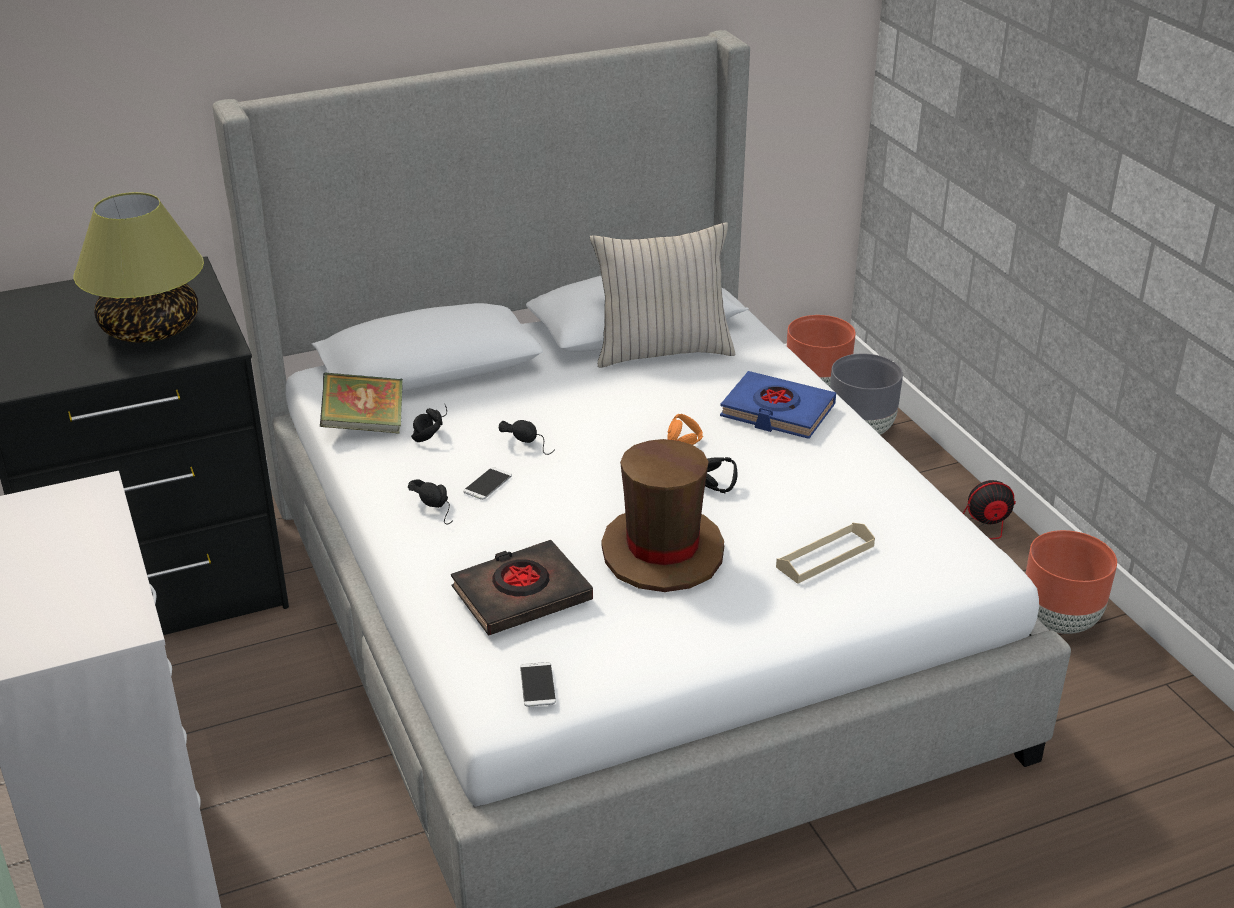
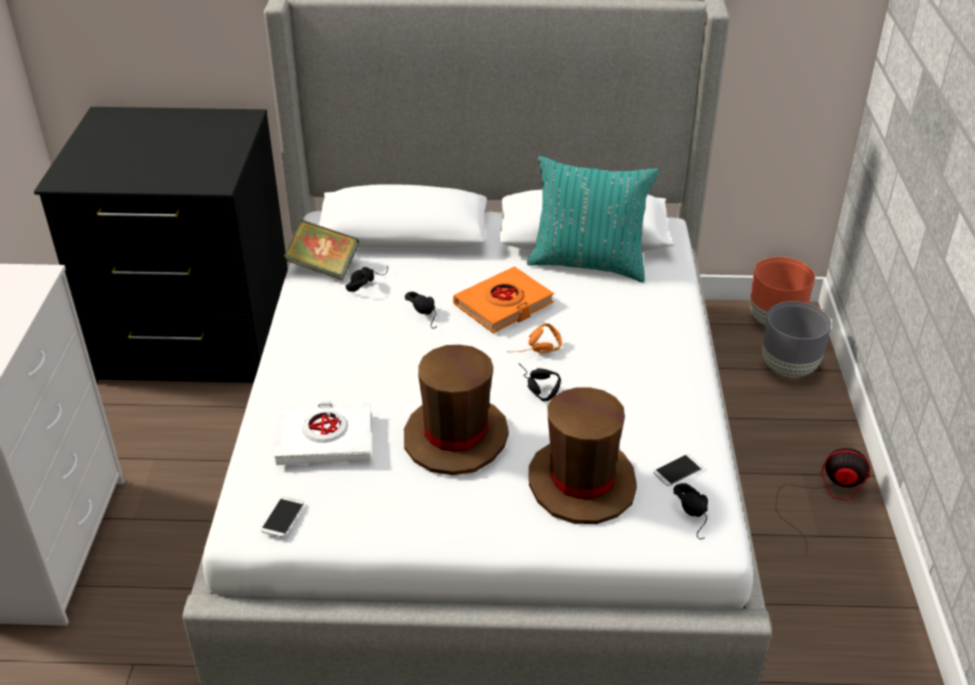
camera: 25 degrees right, 5 degrees up
table lamp [74,192,204,343] -> none
black headphones [408,479,453,525] -> black headphones moved to [673,483,708,539]
black book [451,540,593,635] -> white book [274,401,371,465]
phone [463,467,512,500] -> phone moved to [653,454,703,486]
beige pillow [590,222,735,368] -> turquoise pillow [527,156,659,283]
blue book [720,371,836,439] -> none
beige tray [776,523,875,584] -> brown hat [529,387,637,524]
brown planter [1026,530,1117,634] -> none
none -> orange book [453,266,554,333]

